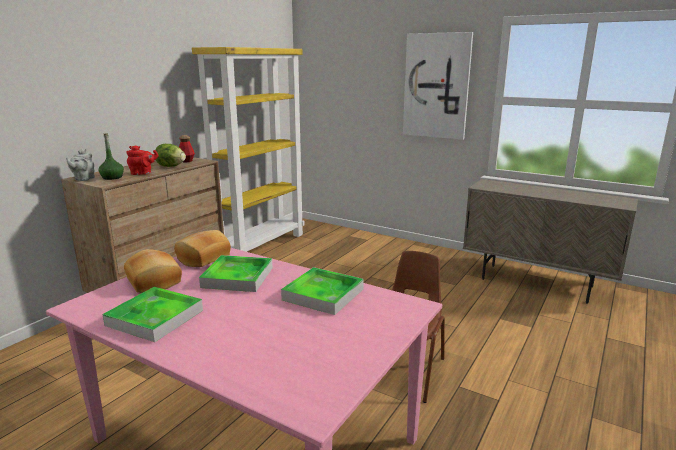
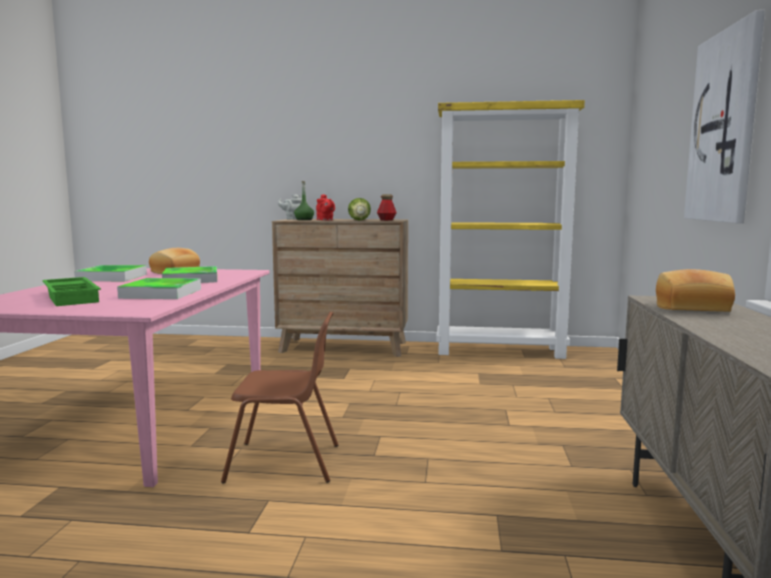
camera: 65 degrees right, 10 degrees down
bread [174,230,231,267] -> bread moved to [656,269,735,312]
none -> green tray [42,277,101,306]

